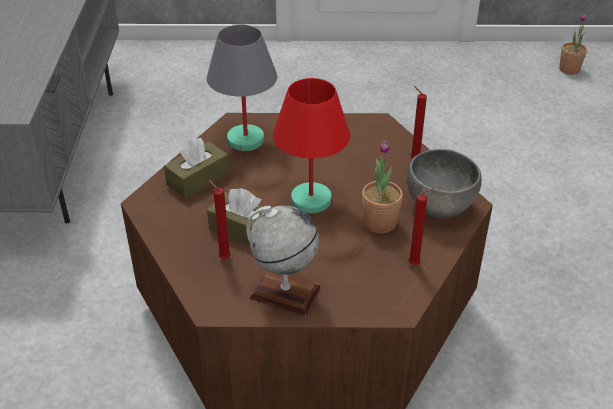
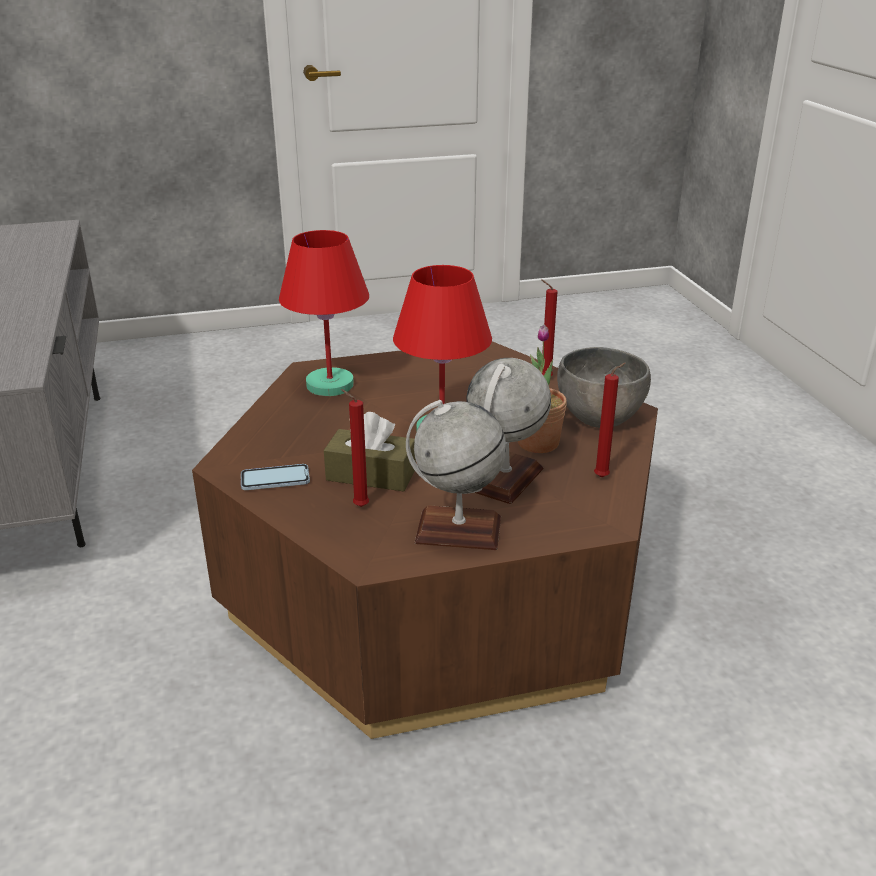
camera: 15 degrees left, 10 degrees down
brown tissue box [164,138,229,199] -> none
grey table lamp [207,25,277,151] -> red table lamp [279,230,369,396]
potted plant [559,14,587,75] -> none
none -> phone [241,464,310,490]
none -> globe [466,358,551,504]

